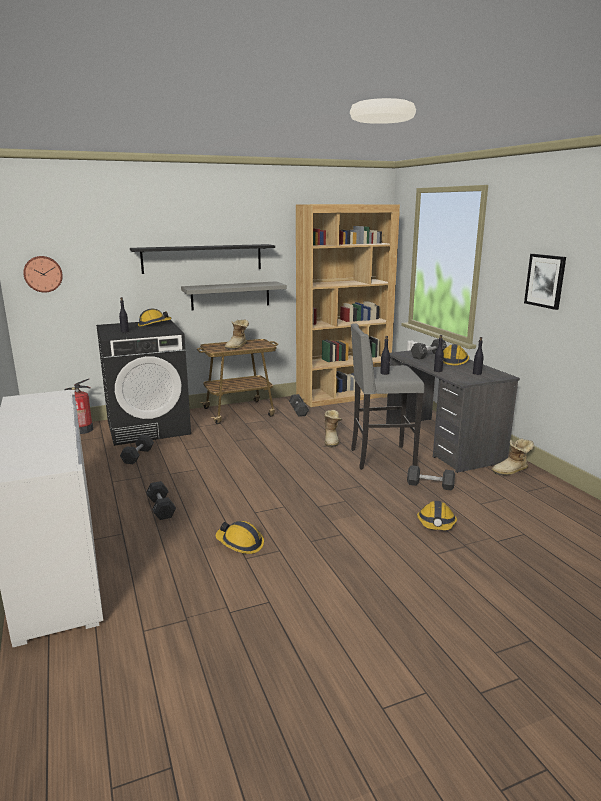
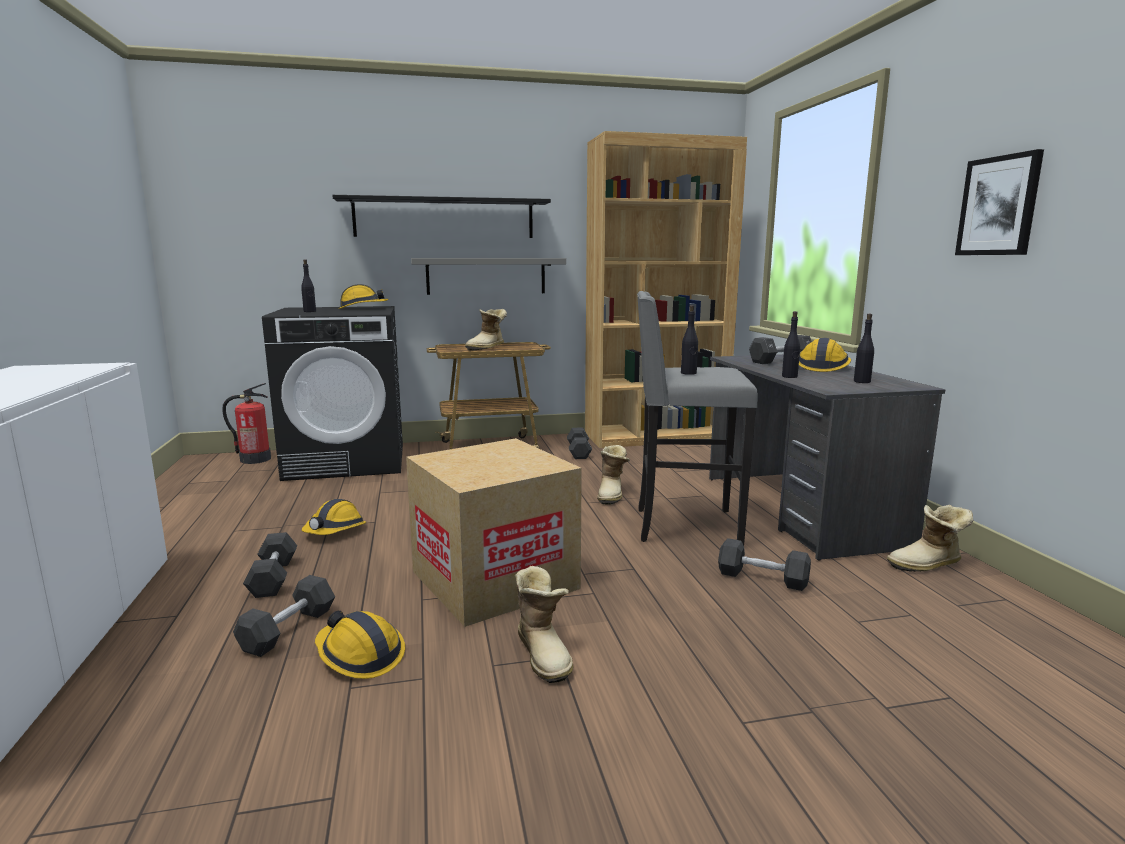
camera: 10 degrees right, 5 degrees down
wall clock [23,256,63,293] -> none
black dumbbell [120,435,154,464] -> black dumbbell moved to [233,575,335,657]
hard hat [417,501,457,530] -> hard hat moved to [302,499,366,535]
none -> cardboard box [406,438,582,627]
none -> boot [515,566,573,683]

